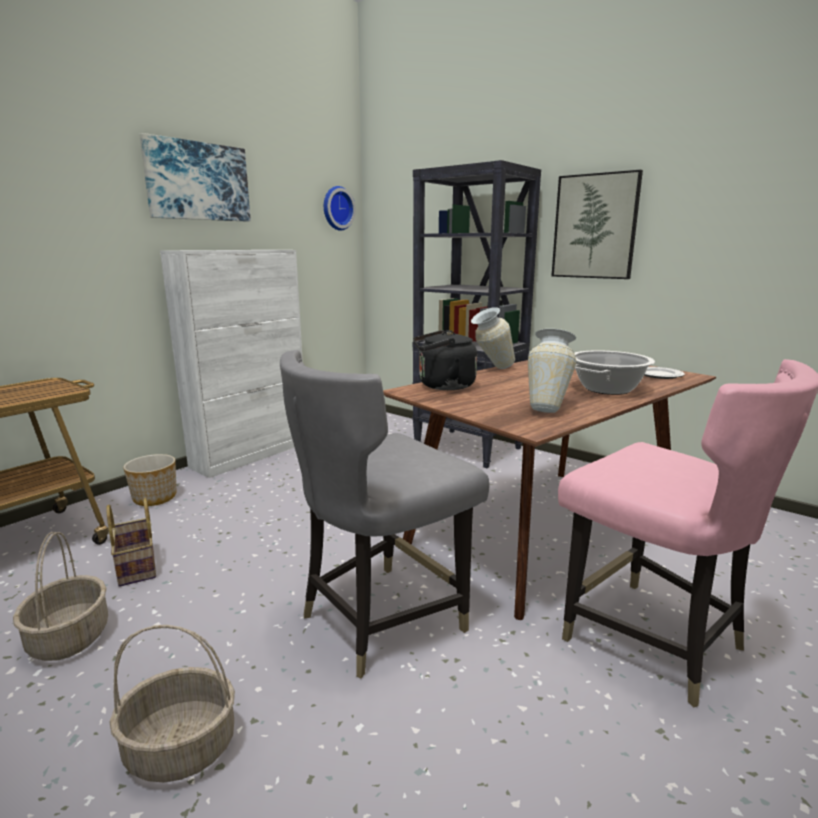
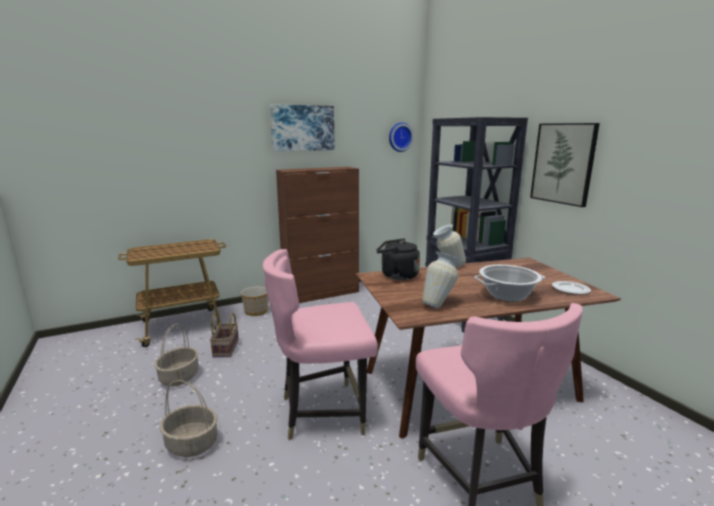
camera: 25 degrees right, 0 degrees up
white cabinet [160,250,303,478] -> brown cabinet [276,167,359,303]
grey chair [280,350,490,678] -> pink chair [263,249,378,440]

